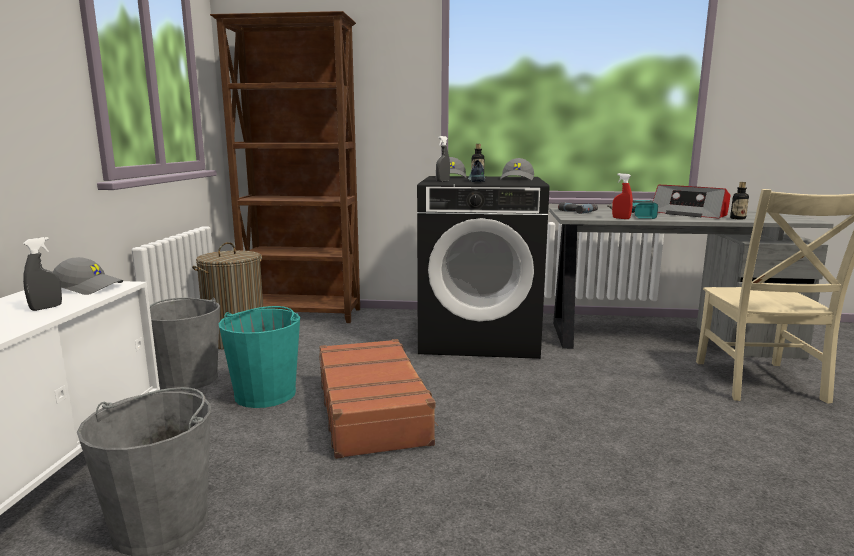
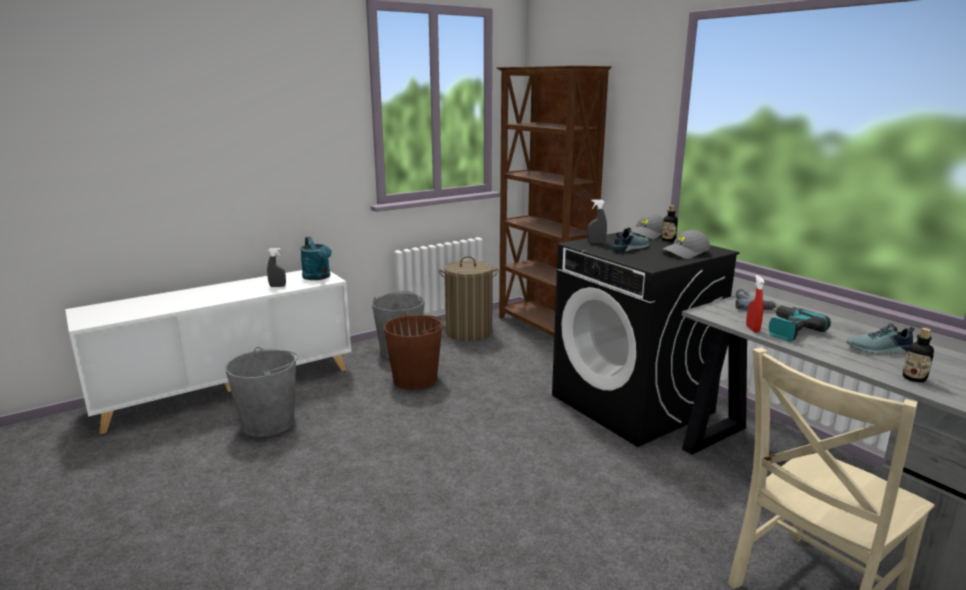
camera: 50 degrees right, 5 degrees up
grey cap [53,257,123,295] -> turquoise watering can [300,237,331,280]
turquoise bucket [218,306,300,408] -> brown bucket [384,313,443,390]
brown suitcase [319,339,438,459] -> none
radio [653,185,730,219] -> shoe [847,323,914,354]

